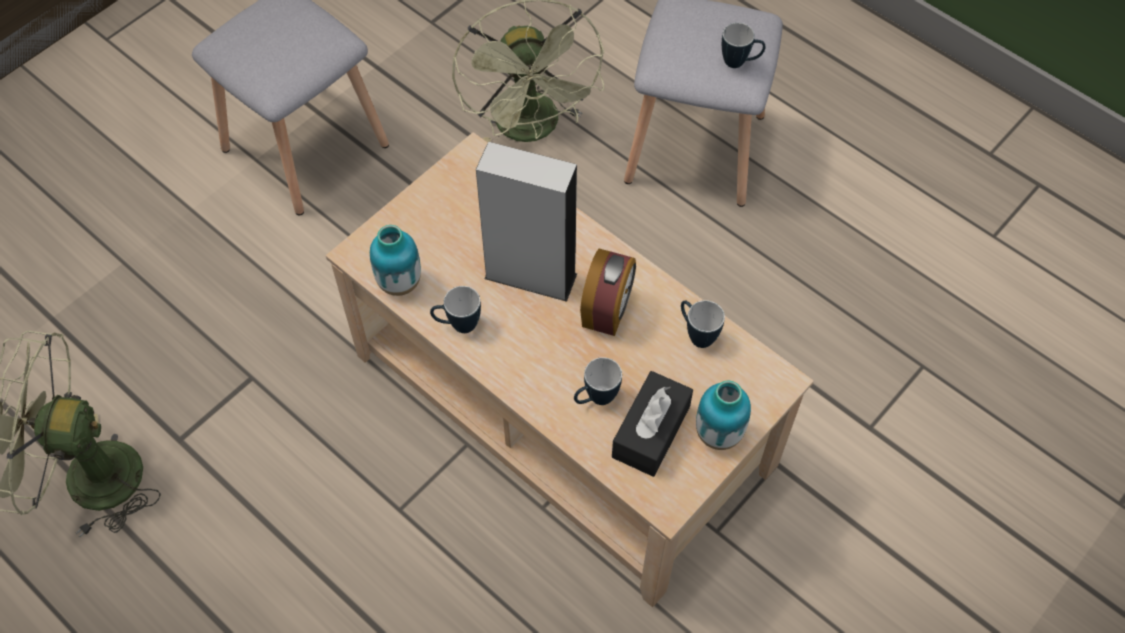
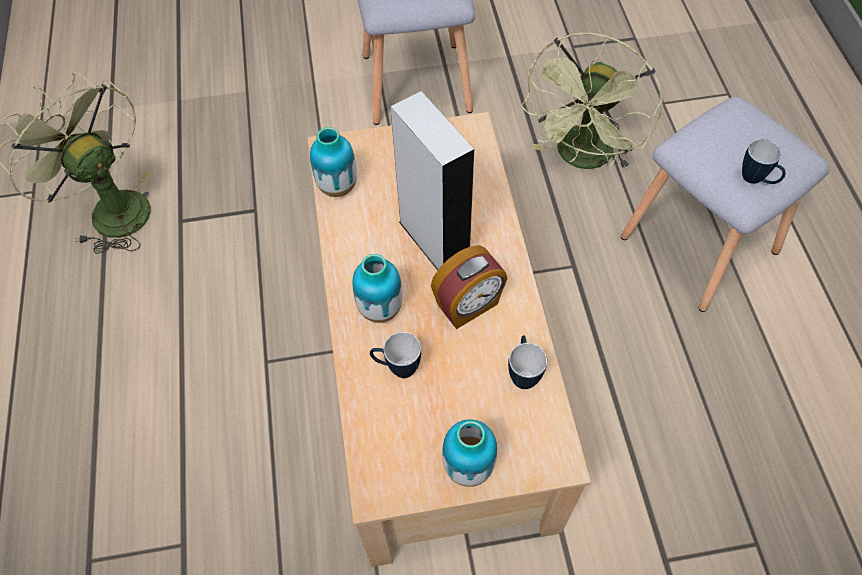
camera: 40 degrees right, 0 degrees up
mug [430,286,481,333] -> none
black tissue box [612,371,693,477] -> none
none -> vase [352,254,402,323]

